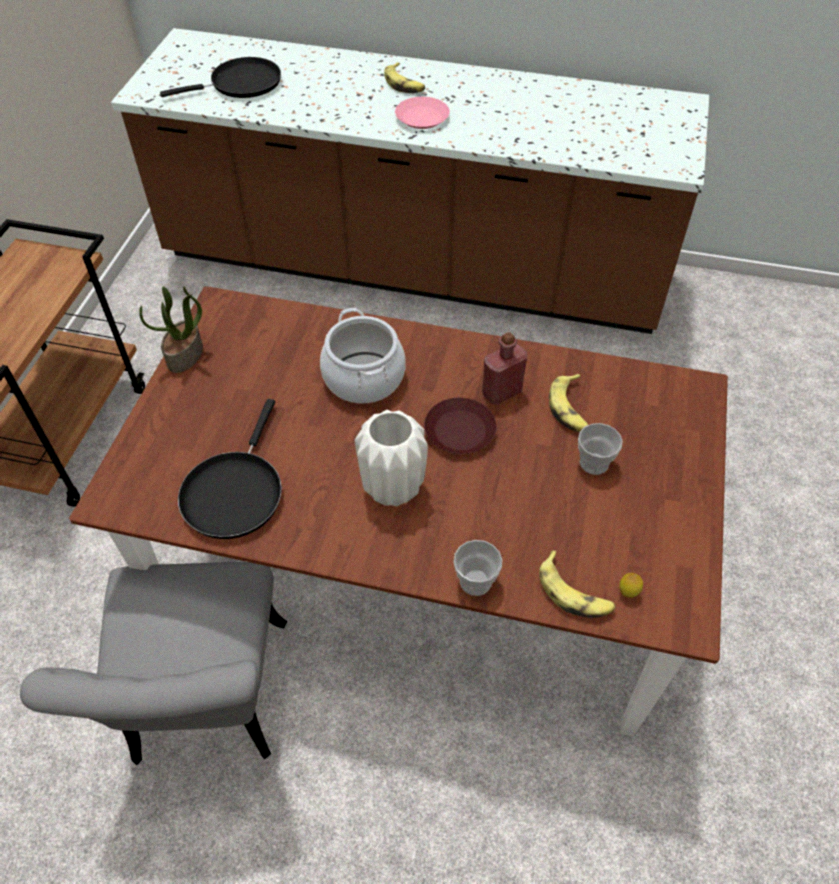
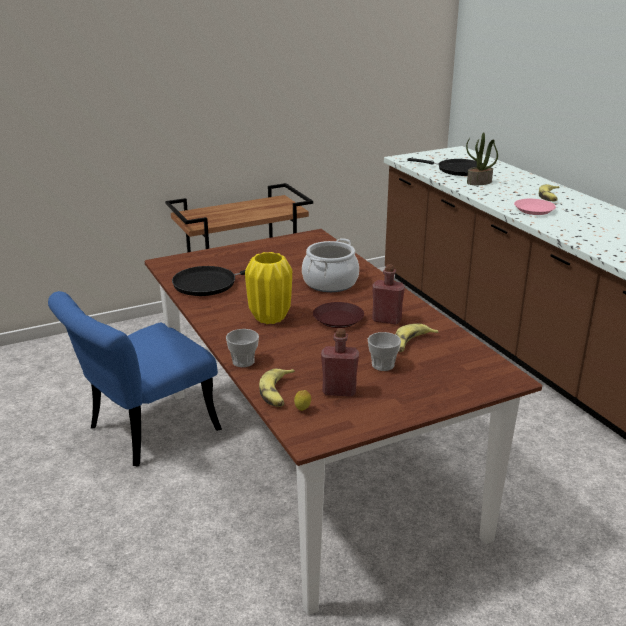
camera: 50 degrees right, 25 degrees down
grey chair [20,562,287,765] -> blue chair [48,291,222,467]
potted plant [139,286,203,373] -> potted plant moved to [466,132,498,185]
white vase [355,410,428,506] -> yellow vase [245,252,292,324]
none -> red bottle [321,328,359,397]

